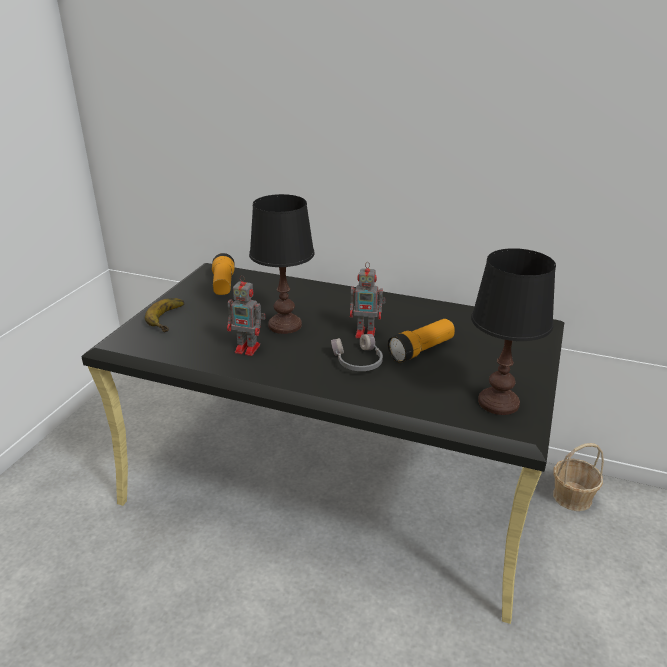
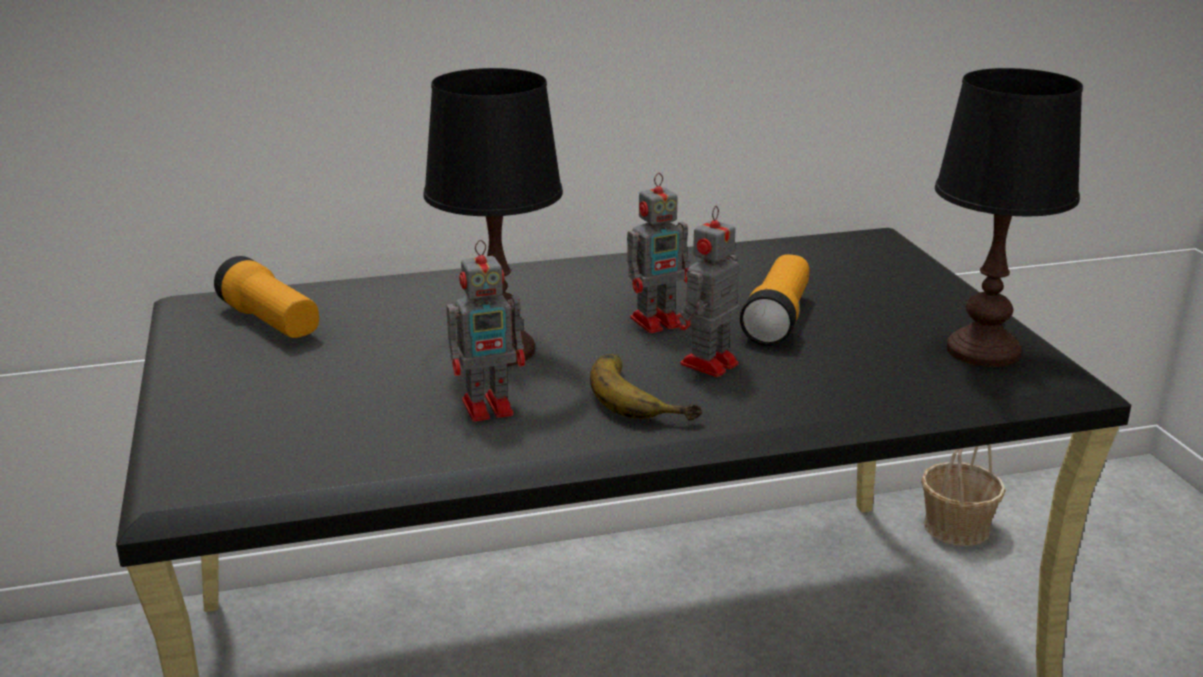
camera: 35 degrees left, 5 degrees down
banana [145,298,184,332] -> banana moved to [590,354,702,421]
grey headphones [331,334,383,371] -> toy robot [675,206,740,377]

